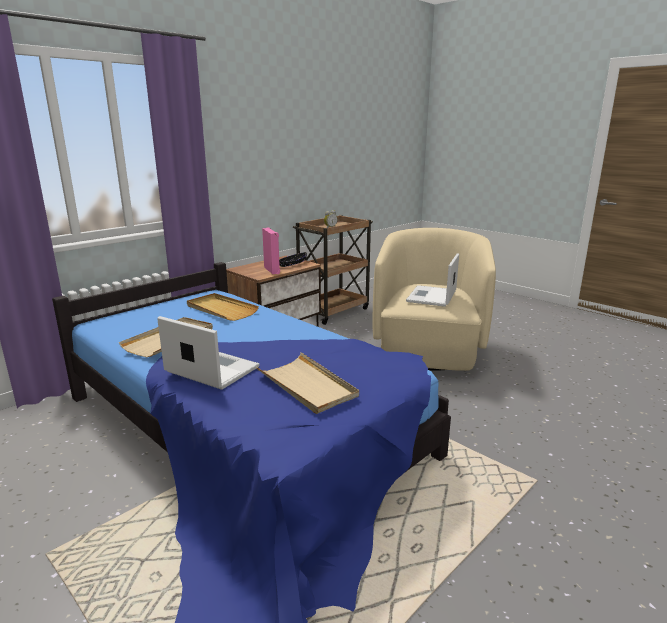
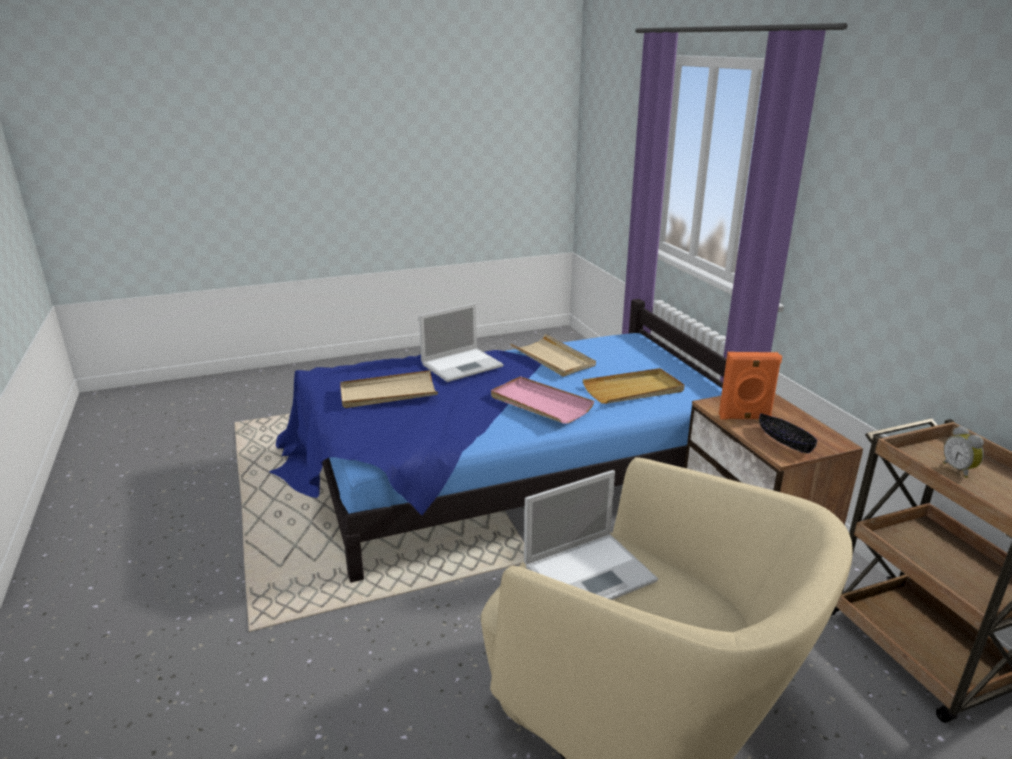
camera: 115 degrees right, 5 degrees up
pink speaker [262,227,280,274] -> orange speaker [719,352,782,420]
laptop [406,253,459,307] -> laptop turned 105 degrees clockwise [524,470,658,600]
none -> pink tray [491,376,594,423]

